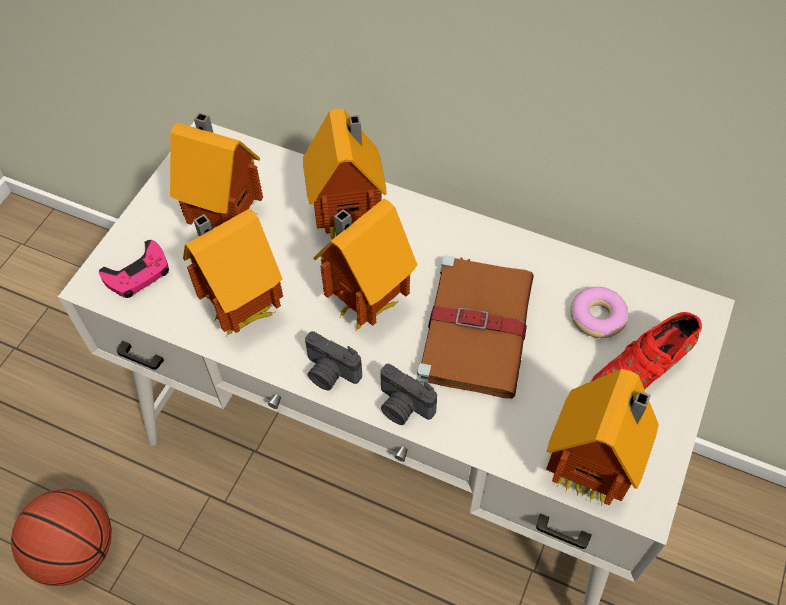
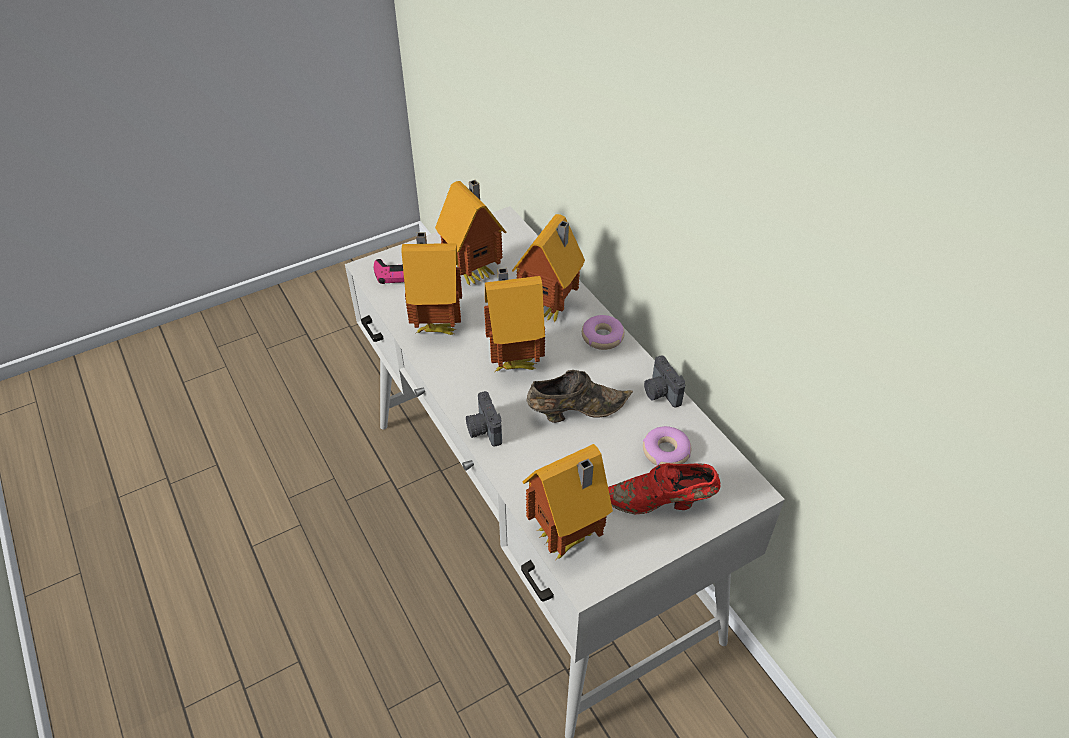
camera: 35 degrees right, 10 degrees down
basketball [11,489,112,586] -> none
camera [305,331,362,390] -> camera moved to [644,355,685,408]
brown book [416,256,534,398] -> brown shoe [526,370,633,423]
none -> donut [582,315,625,350]

